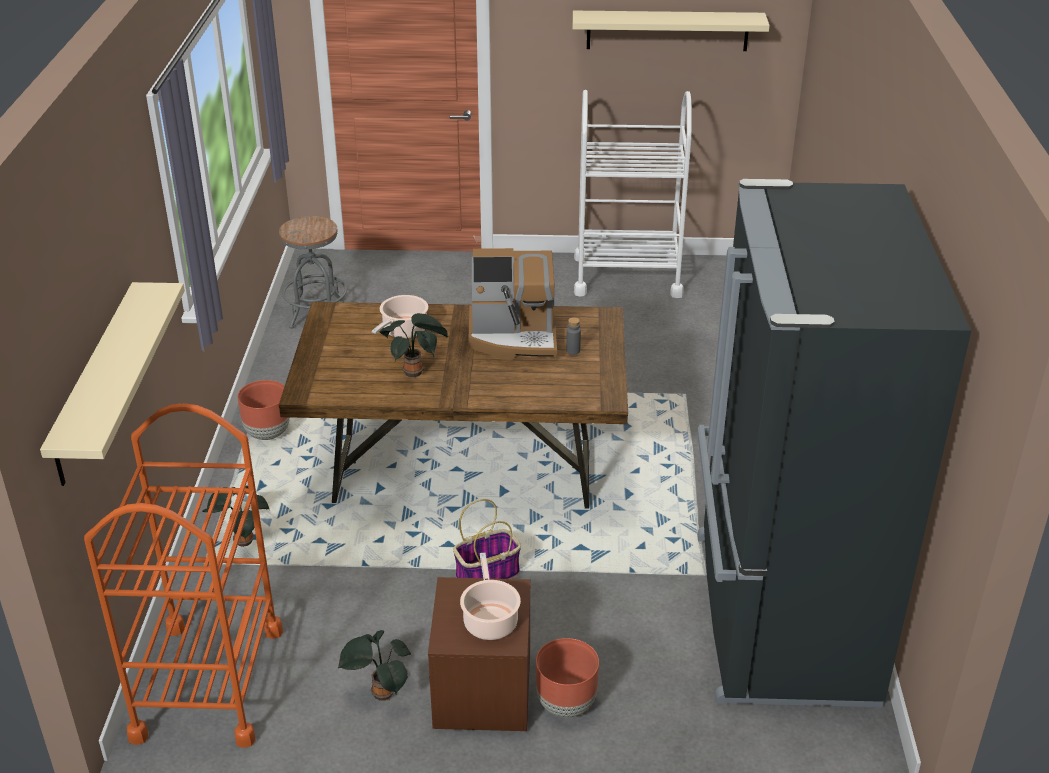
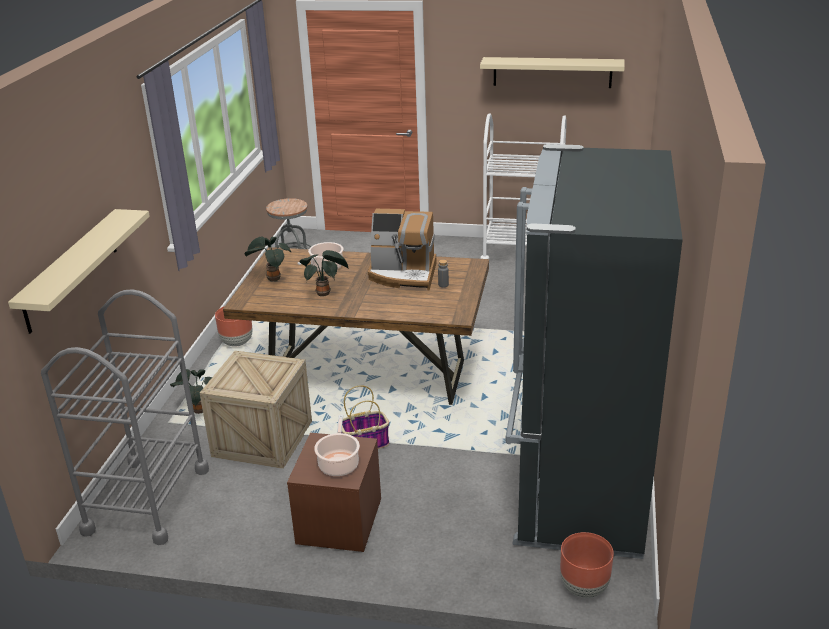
camera: 10 degrees right, 5 degrees down
orange cart [84,403,283,748] -> grey cart [41,289,209,545]
potted plant [338,630,411,701] -> potted plant moved to [244,237,291,282]
brown planter [536,638,599,718] -> brown planter moved to [560,532,614,598]
none -> crate [200,351,312,469]

